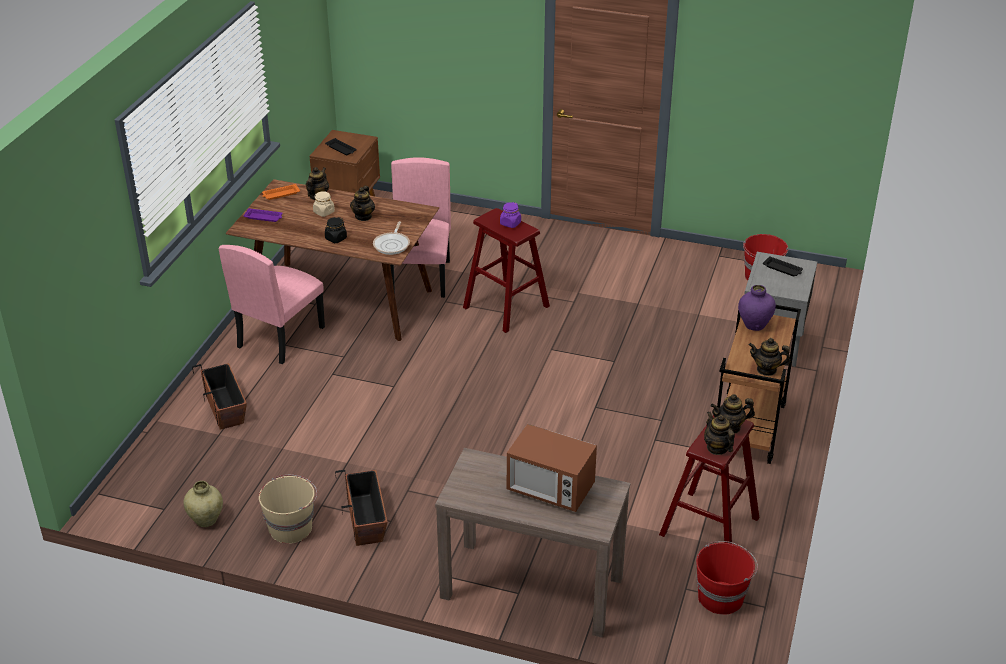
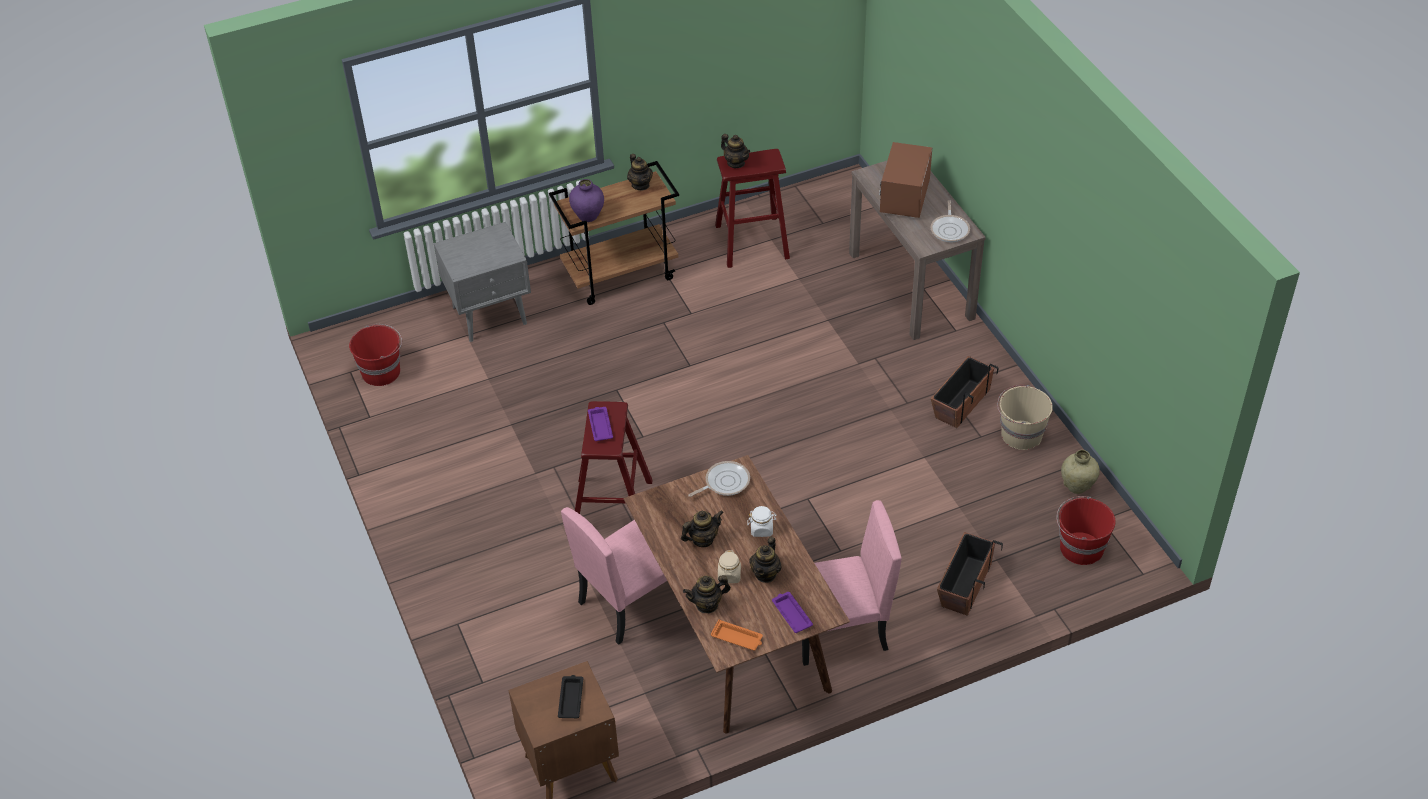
camera: 130 degrees left, 10 degrees up
black jar [325,217,347,243] -> white jar [747,506,776,537]
purple jar [500,202,521,228] -> purple tray [588,407,613,441]
microwave [507,424,597,512] -> microwave turned 150 degrees counterclockwise [879,142,932,218]
red bucket [696,541,758,615] -> red bucket moved to [1056,496,1115,565]
teapot [704,412,735,455] -> teapot moved to [749,537,782,583]
black tray [763,256,803,277] -> none
none -> frying pan [931,200,970,242]

